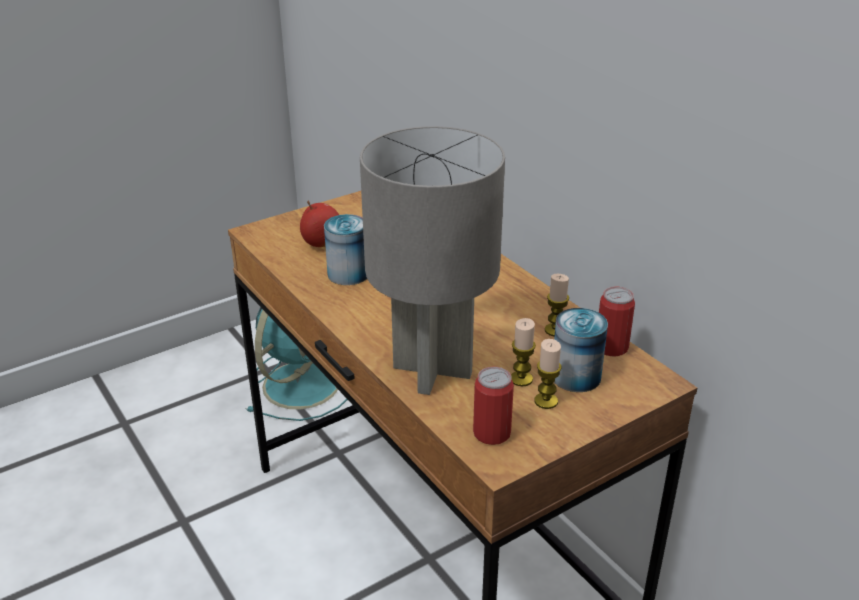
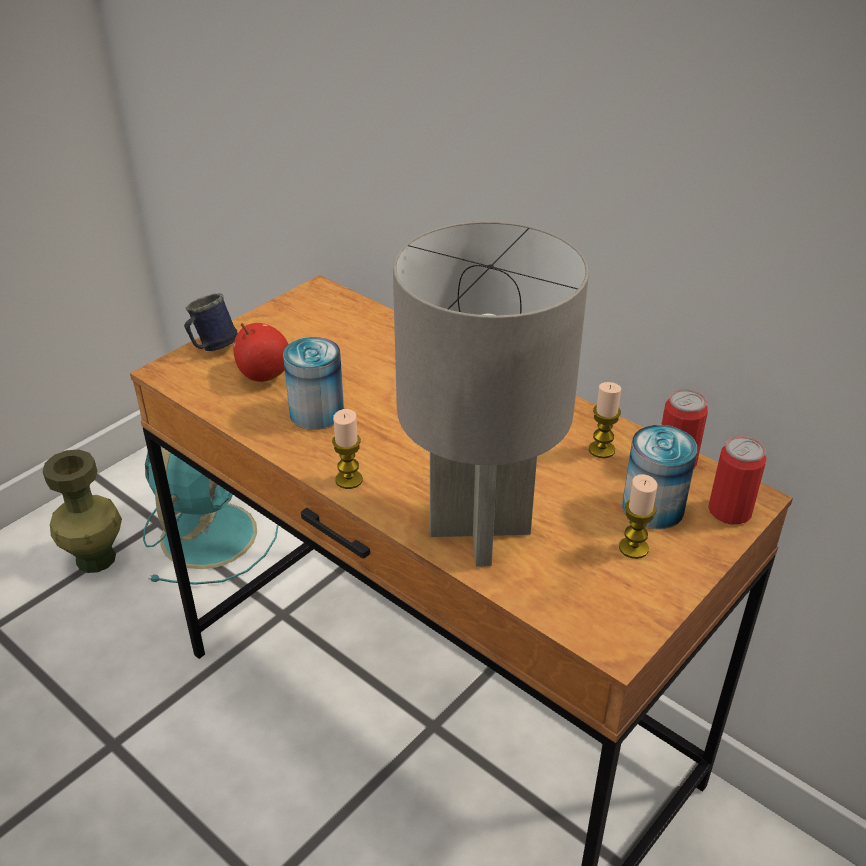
camera: 15 degrees left, 5 degrees up
can [473,367,514,445] -> can moved to [708,436,767,524]
candle [511,318,536,386] -> candle moved to [332,409,363,489]
none -> green vase [43,450,122,573]
none -> blue mug [184,293,237,351]

